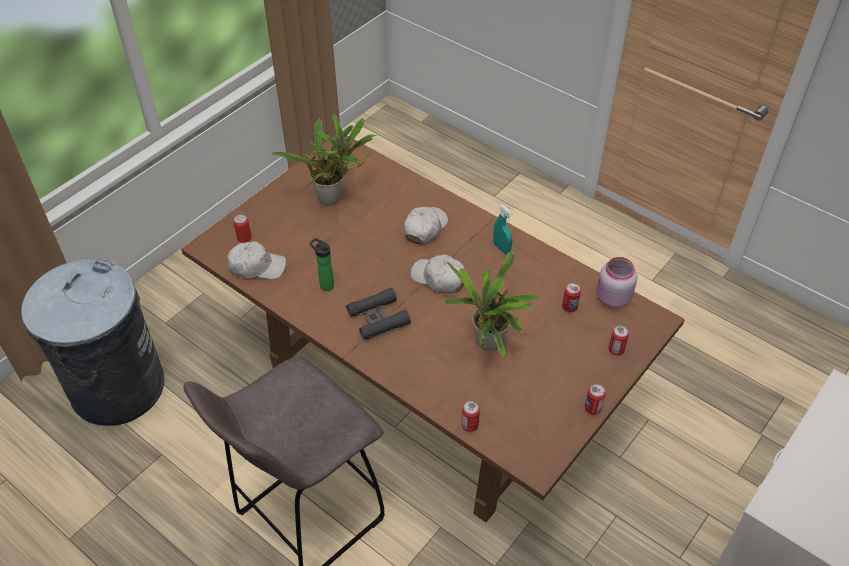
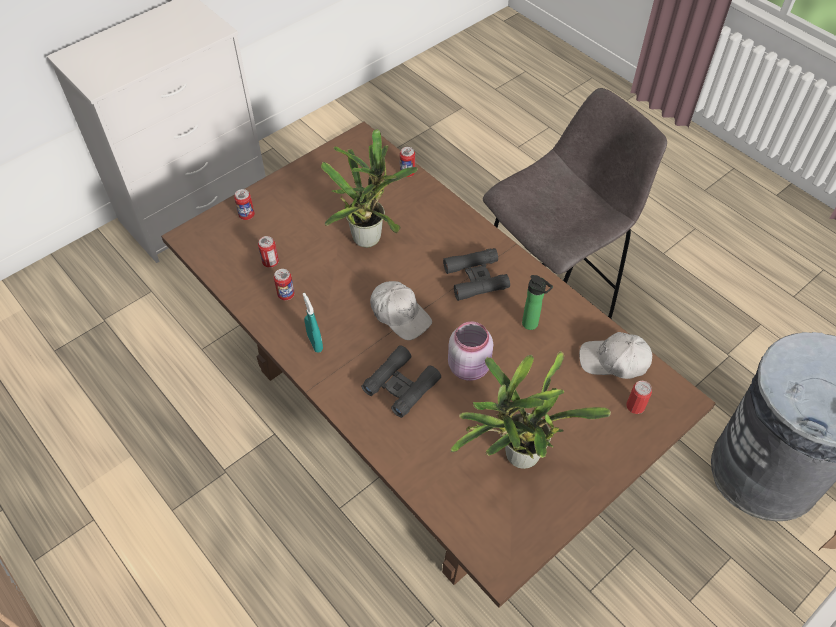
camera: 170 degrees left, 5 degrees up
white cap [404,207,448,245] -> black binoculars [361,345,441,418]
can [585,384,606,415] -> can moved to [274,269,295,300]
pink jar [596,257,637,309] -> pink jar moved to [448,321,493,381]

